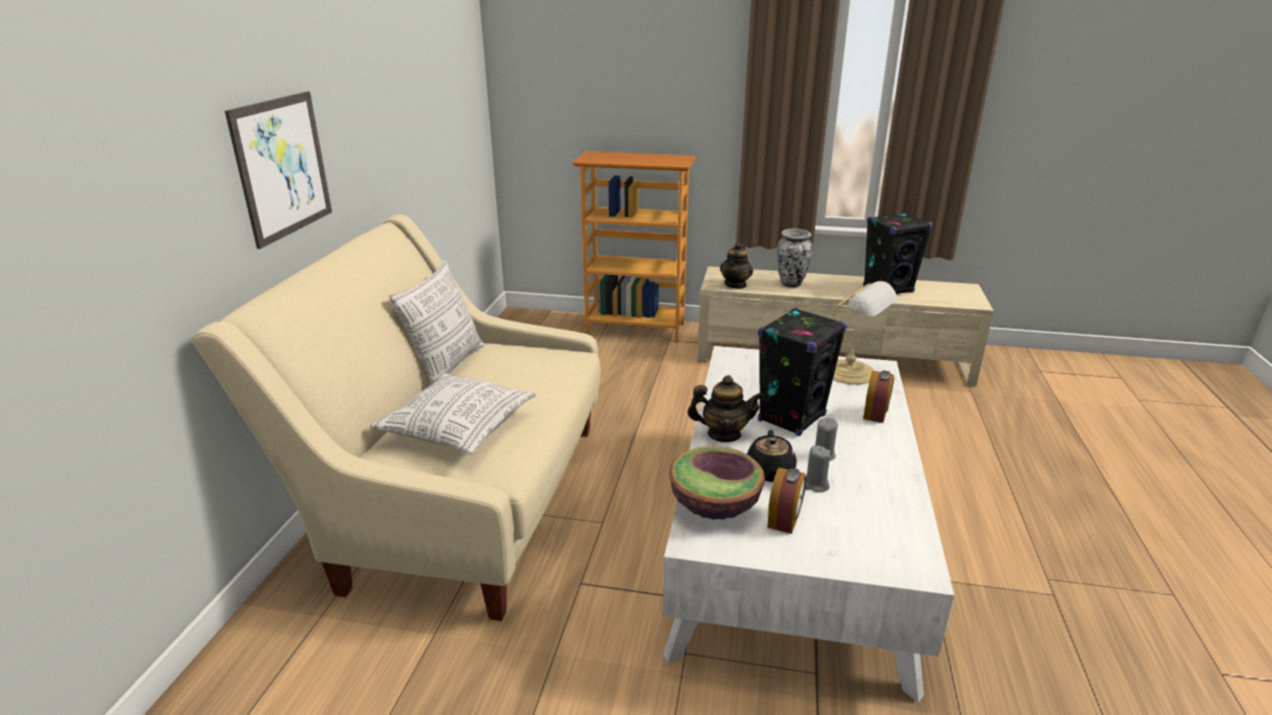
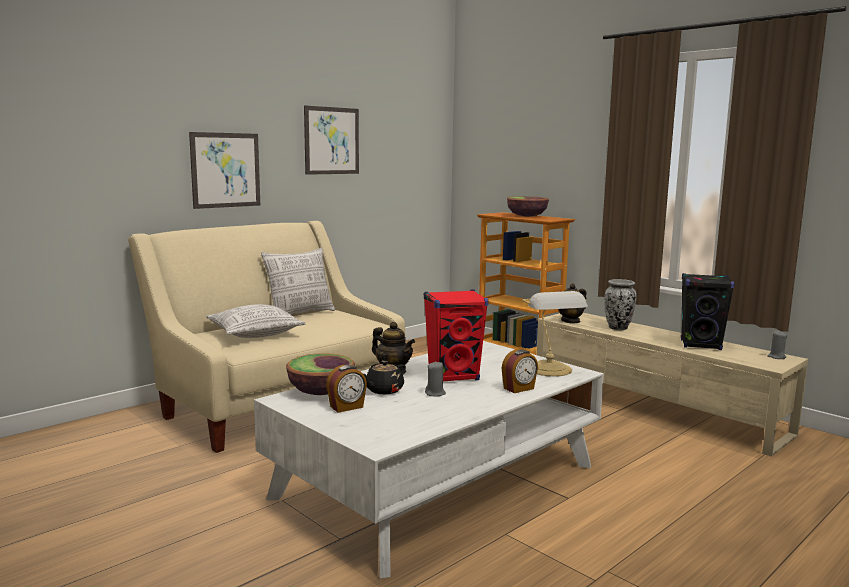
camera: 35 degrees right, 15 degrees down
black speaker [758,307,847,436] -> red speaker [424,290,488,381]
grey candle [805,445,831,492] -> grey candle moved to [767,331,787,359]
none -> picture [304,106,359,175]
none -> bowl [507,196,549,217]

